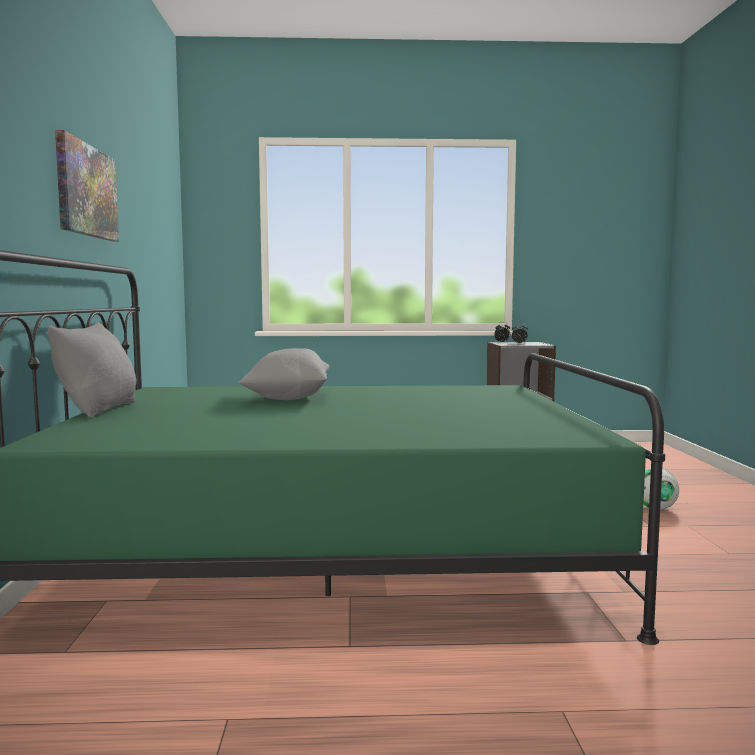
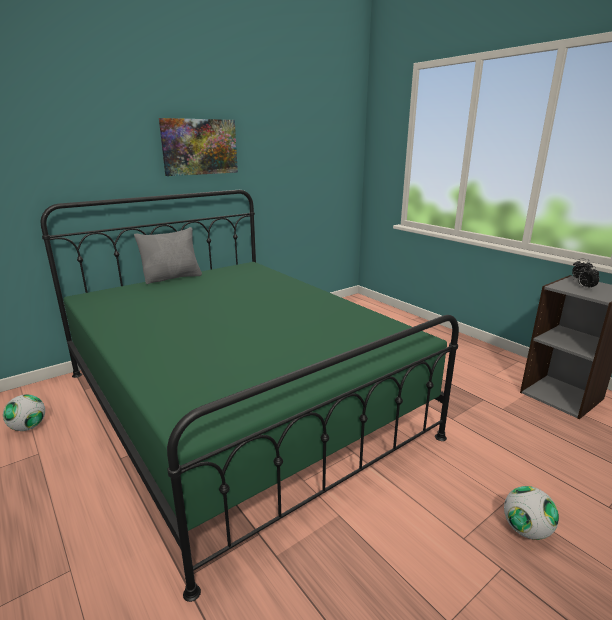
camera: 55 degrees right, 15 degrees up
grey pillow [239,348,330,400] -> none
none -> football [3,394,45,431]

